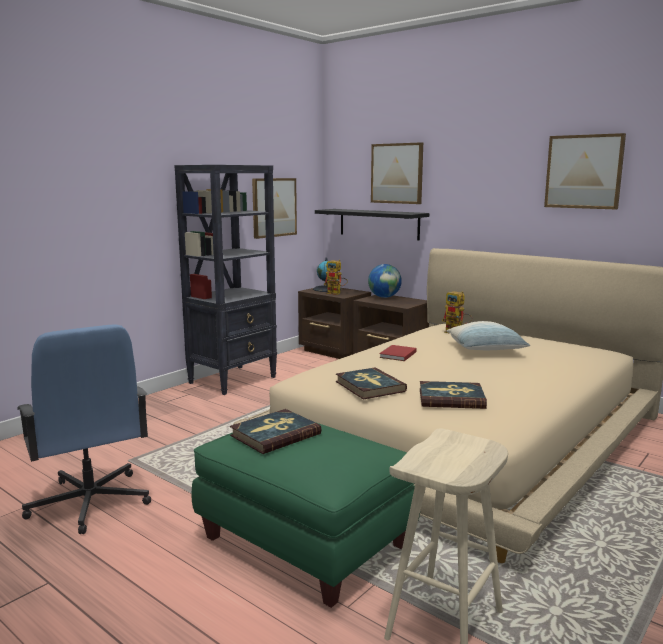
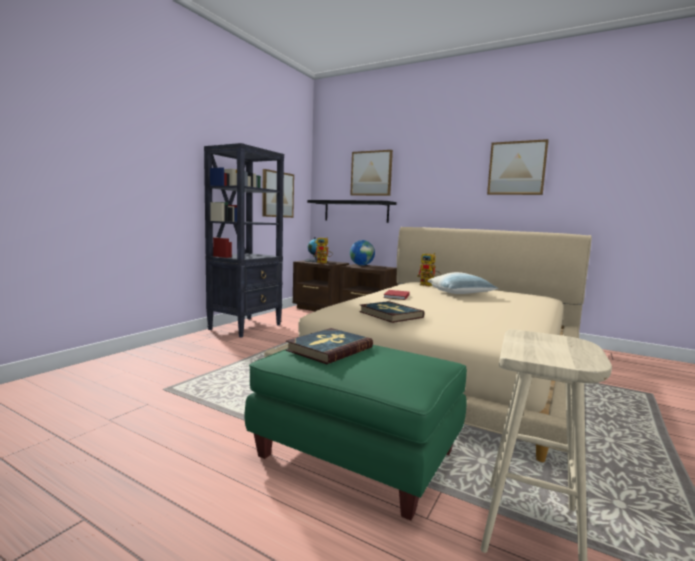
camera: 10 degrees left, 5 degrees down
blue office chair [17,324,151,534] -> none
book [420,381,487,409] -> none

